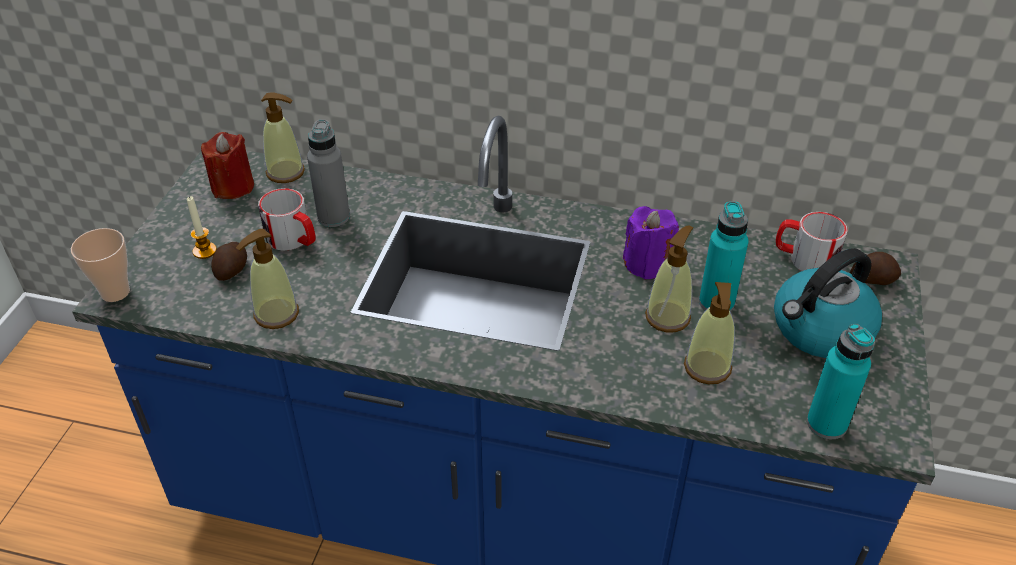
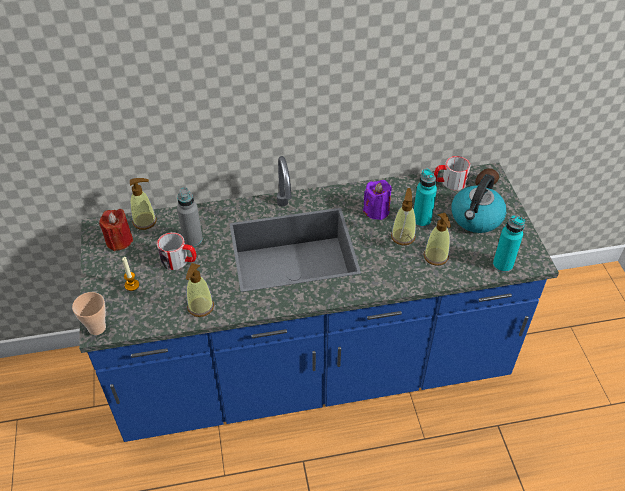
camera: 25 degrees left, 5 degrees up
potato [211,242,247,281] -> none

